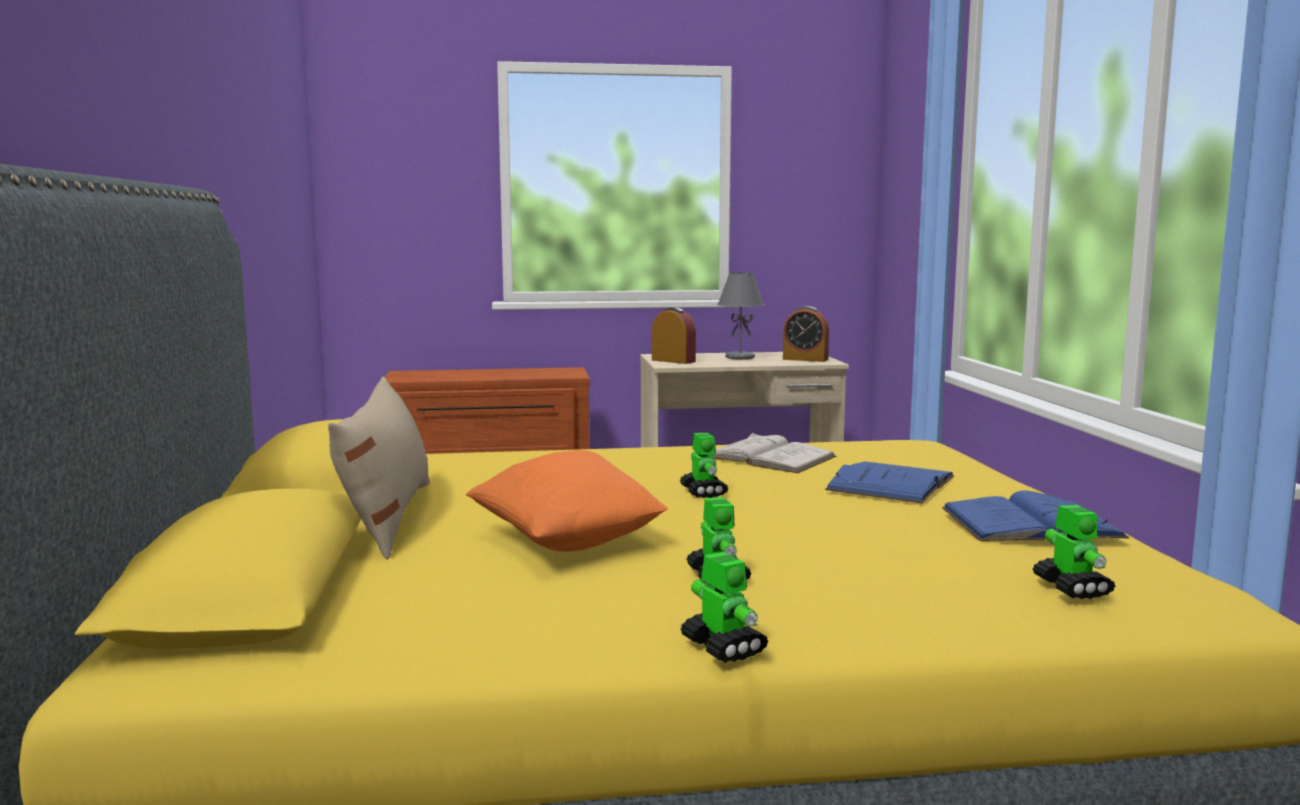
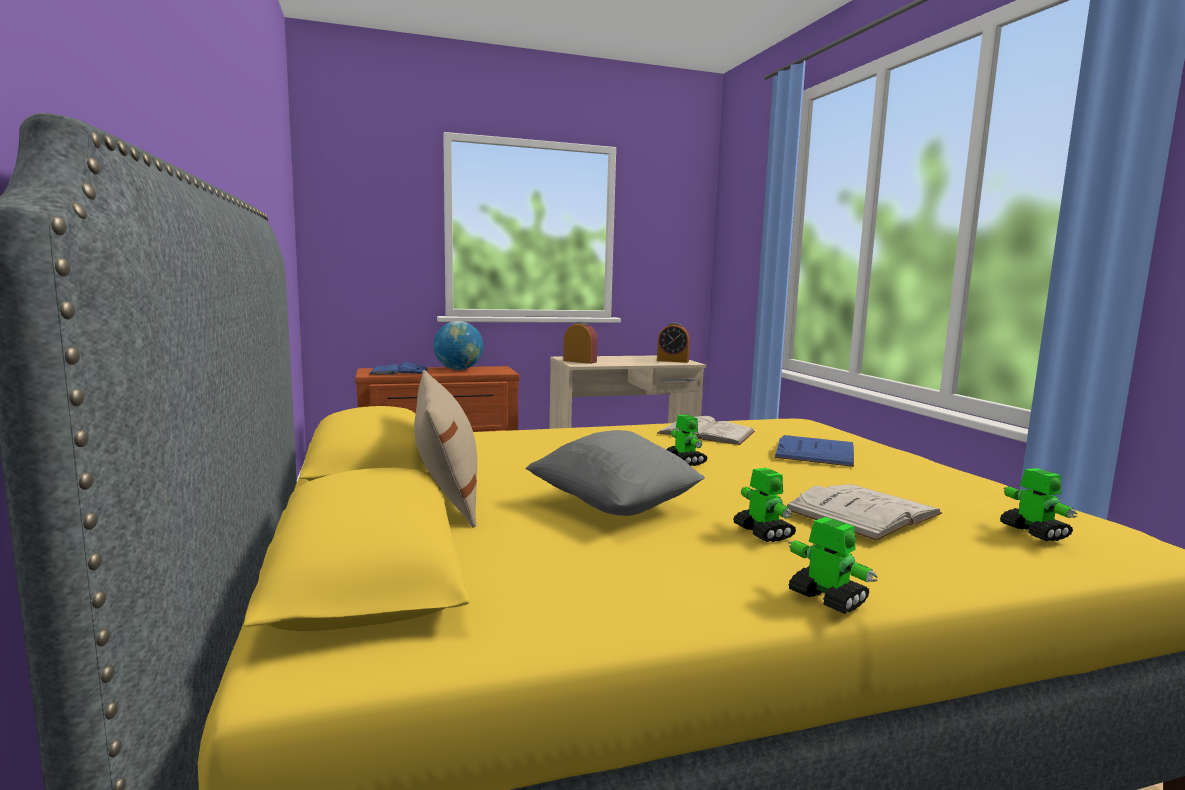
camera: 10 degrees left, 0 degrees up
orange pillow [466,450,668,552] -> grey pillow [526,430,705,516]
grey table lamp [717,273,764,359] -> none
blue book [942,491,1129,541] -> blue book moved to [369,362,428,375]
none -> globe [433,321,483,370]
none -> white book [787,484,942,540]

